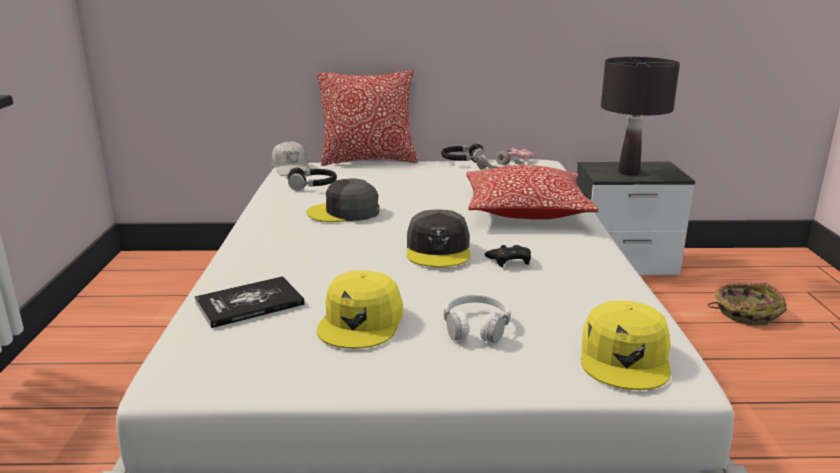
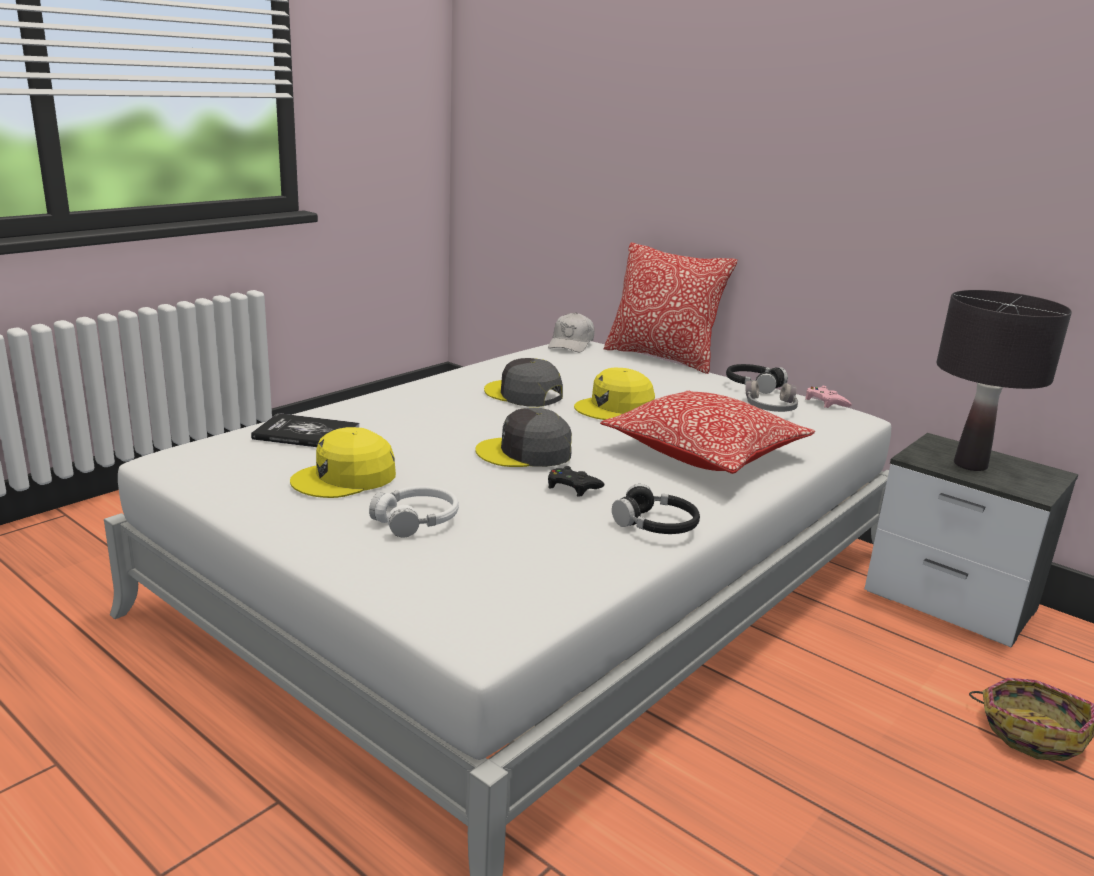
camera: 40 degrees right, 0 degrees up
black headphones [287,167,337,191] -> black headphones moved to [612,484,700,534]
grey cap [407,209,470,267] -> grey cap turned 45 degrees clockwise [475,408,572,467]
yellow cap [581,301,671,390] -> yellow cap moved to [574,368,655,420]

